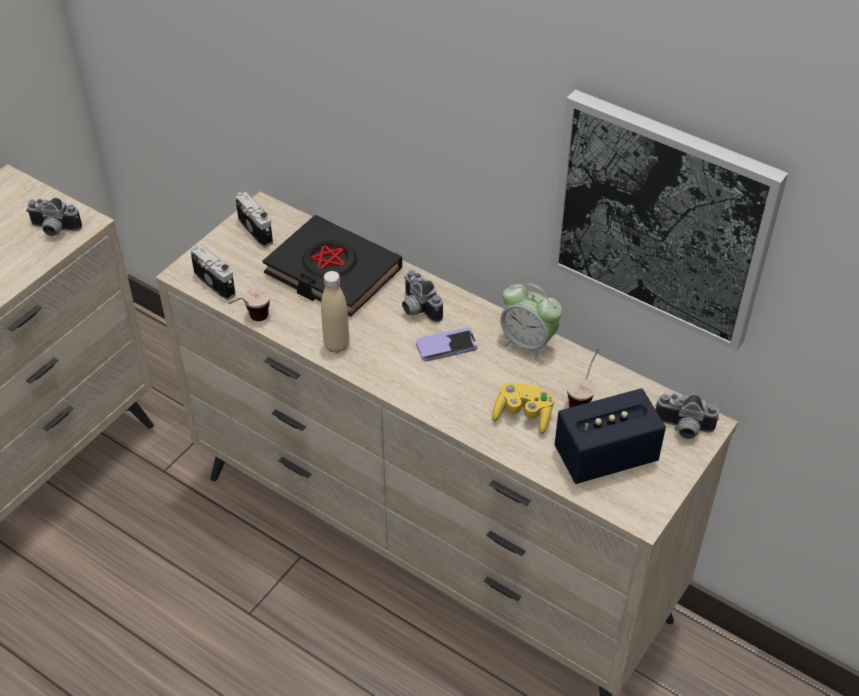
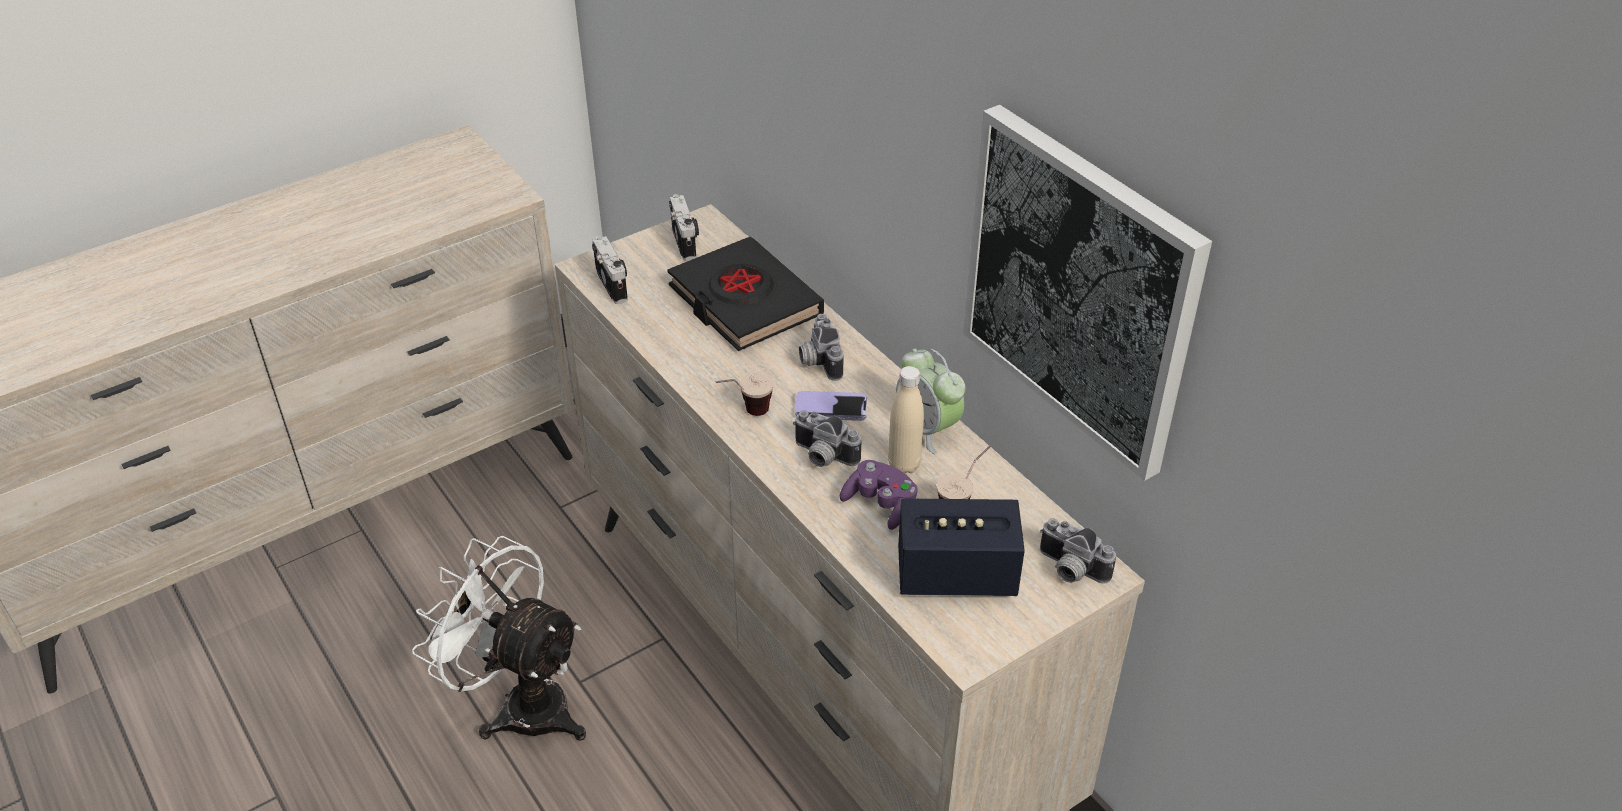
camera: 20 degrees right, 5 degrees down
camera [26,198,82,236] -> camera moved to [793,410,861,467]
cup [228,287,270,321] -> cup moved to [716,373,774,416]
beige bottle [321,271,350,353] -> beige bottle moved to [888,366,924,473]
yellow game controller [492,383,554,434] -> purple game controller [840,460,918,530]
none -> white fan [412,536,586,741]

